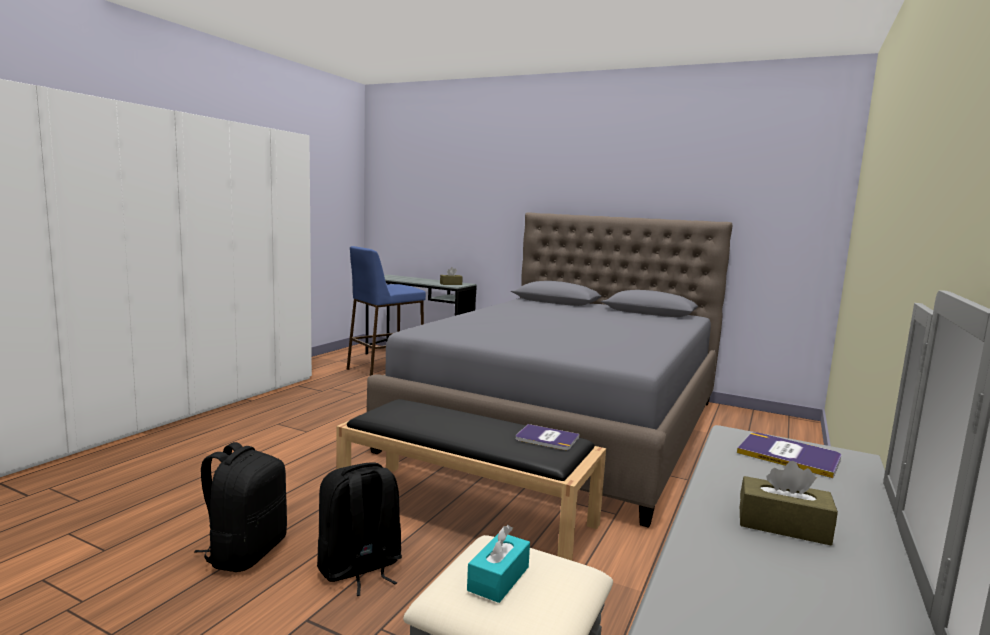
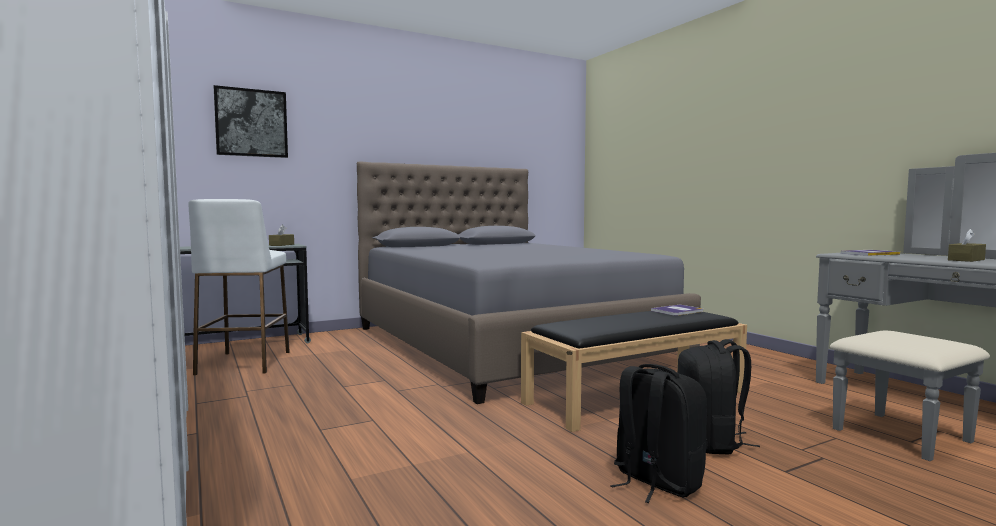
camera: 55 degrees left, 5 degrees down
blue stool [347,246,426,376] -> white stool [188,199,290,375]
turquoise tissue box [467,525,530,603] -> none
none -> picture [214,85,288,158]

